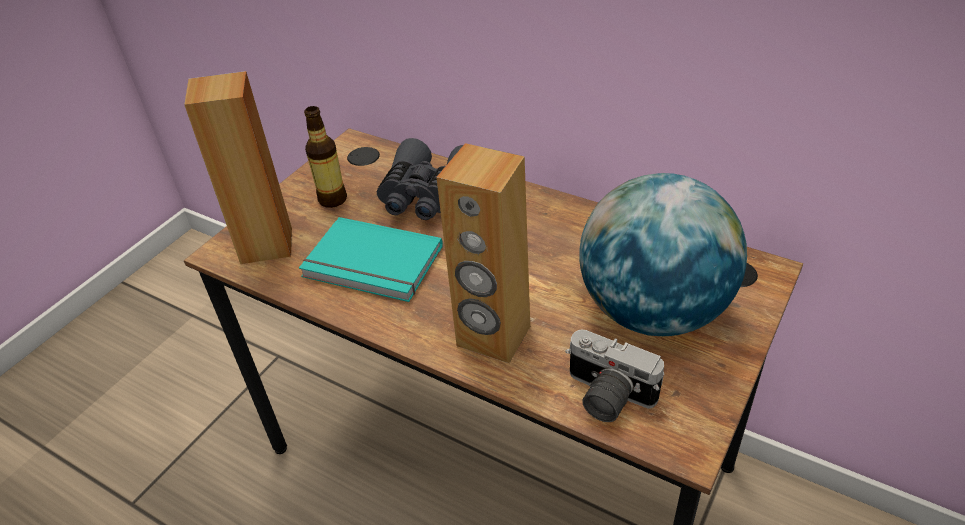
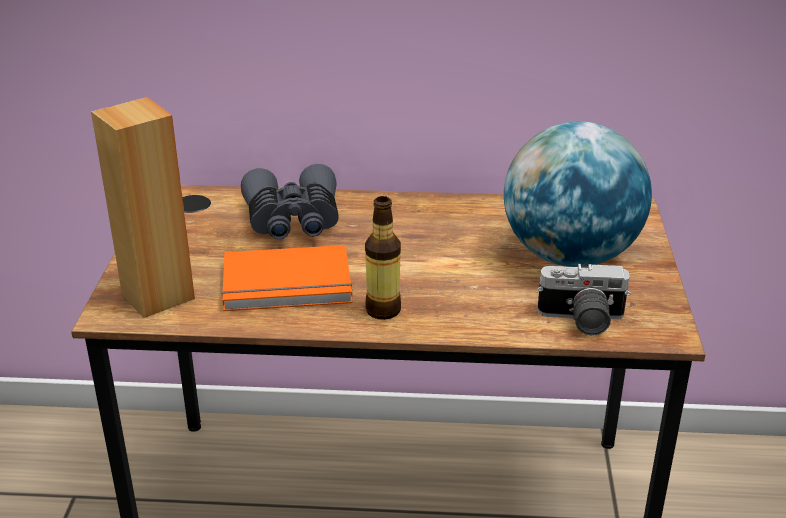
camera: 30 degrees left, 10 degrees down
turquoise book [299,217,443,302] -> orange book [222,245,353,311]
bottle [304,106,347,208] -> bottle moved to [365,196,401,320]
brown speaker [436,143,530,363] -> none

